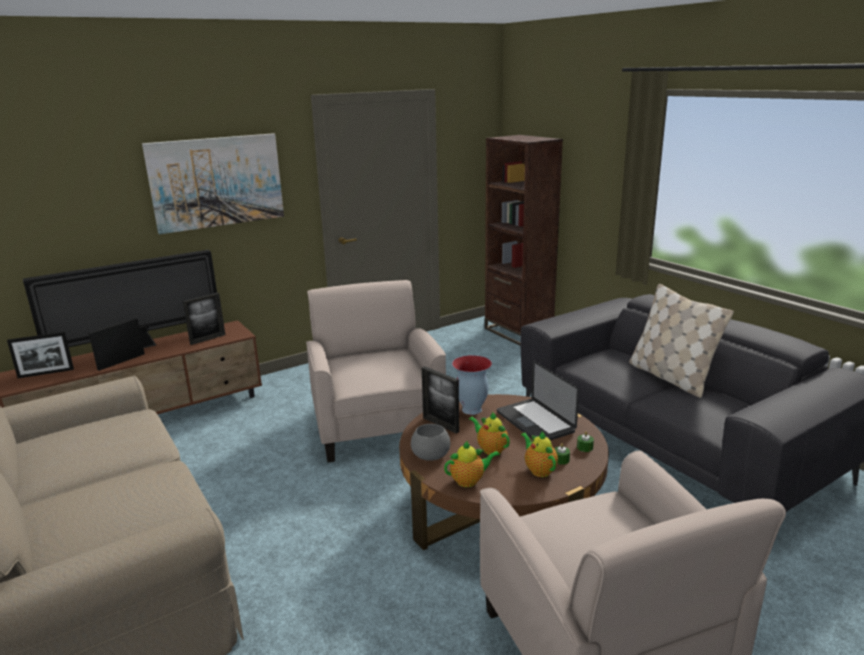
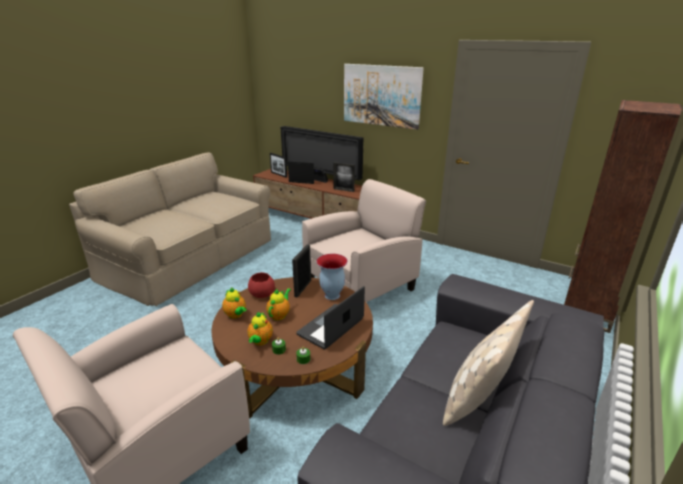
camera: 65 degrees right, 5 degrees up
grey bowl [411,424,450,461] -> red bowl [248,272,275,298]
teapot [521,431,558,477] -> teapot turned 150 degrees clockwise [247,312,273,346]

